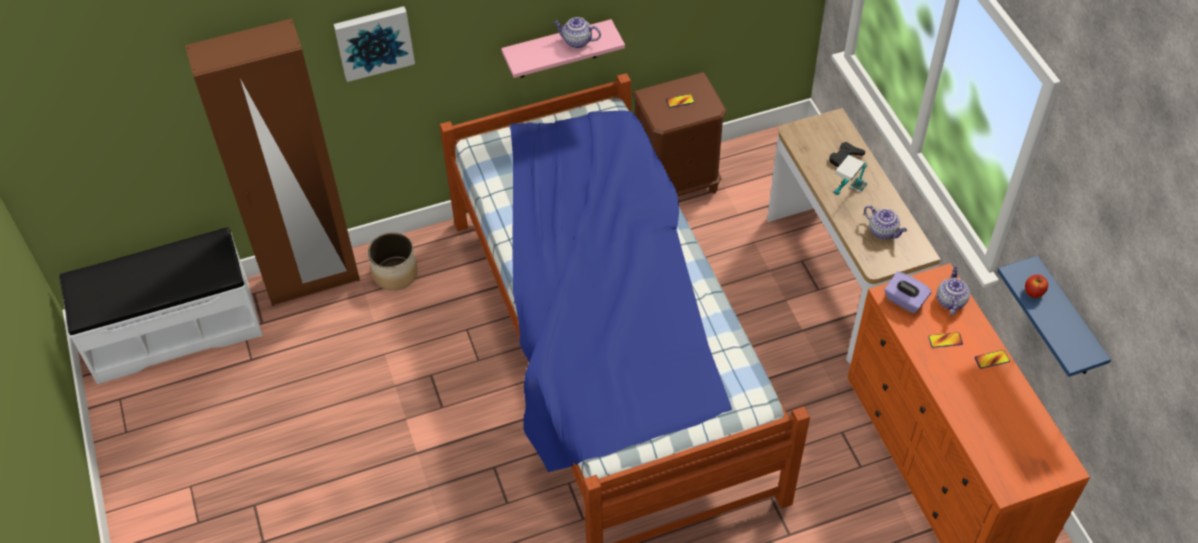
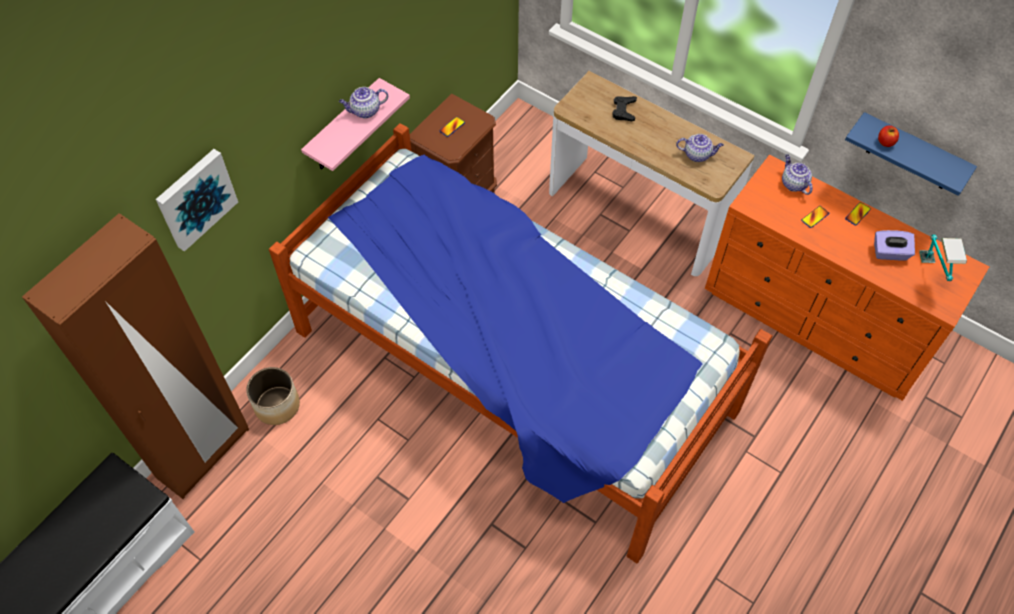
camera: 35 degrees left, 5 degrees up
table lamp [834,155,868,195] -> table lamp moved to [919,235,967,281]
purple tissue box [884,271,932,314] -> purple tissue box moved to [874,230,915,261]

